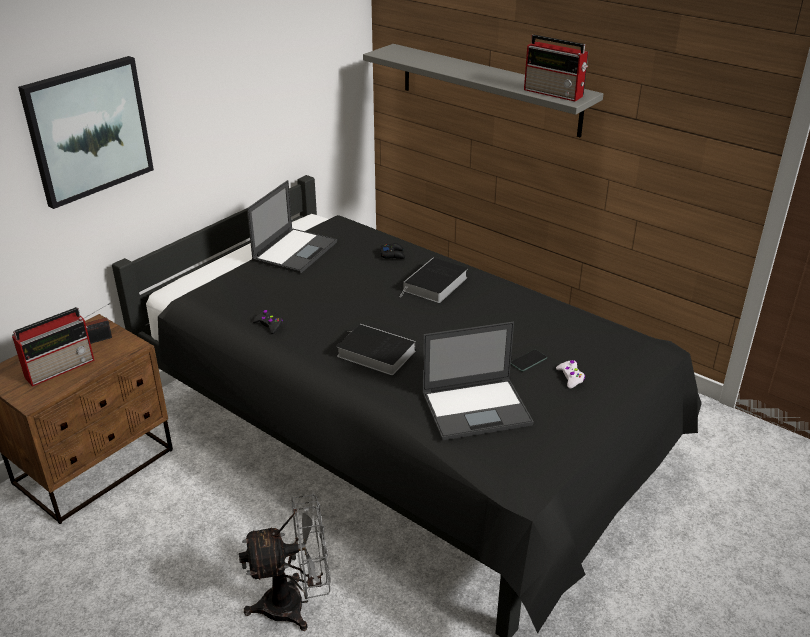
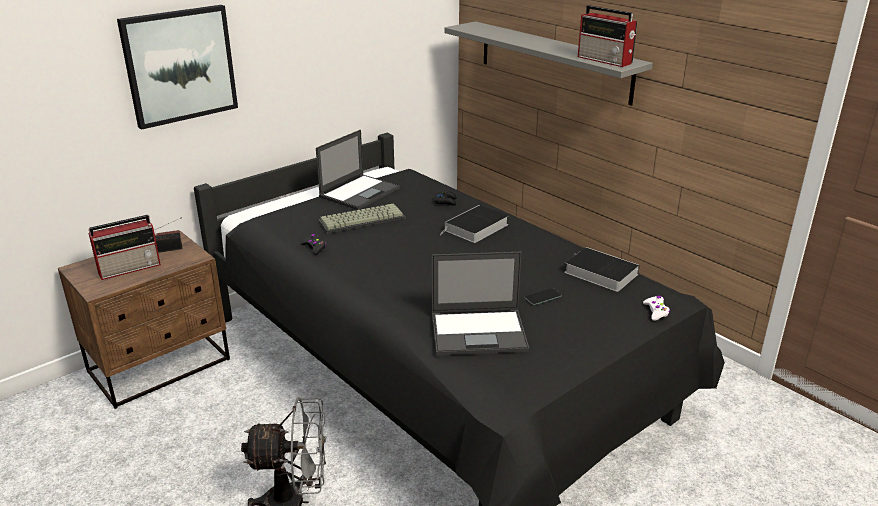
camera: 10 degrees right, 5 degrees down
book [336,324,416,375] -> book moved to [565,247,640,292]
white game controller [556,360,585,389] -> white game controller moved to [643,296,670,321]
none -> keyboard [319,203,406,234]

